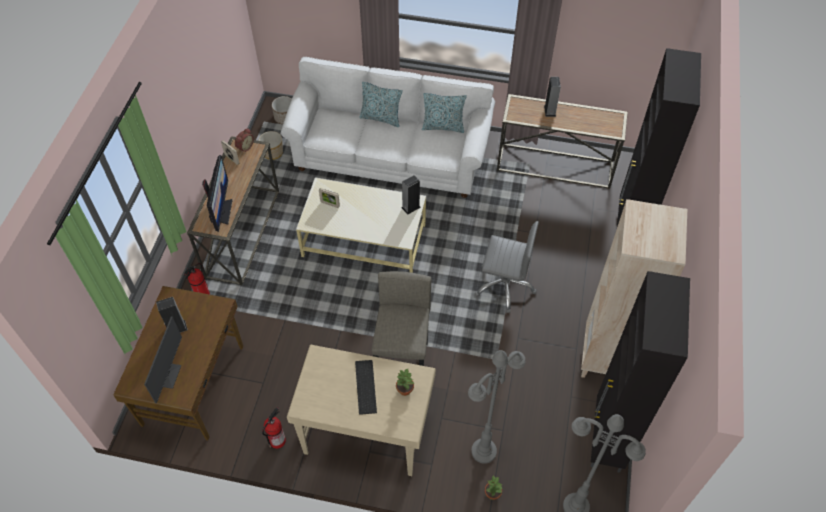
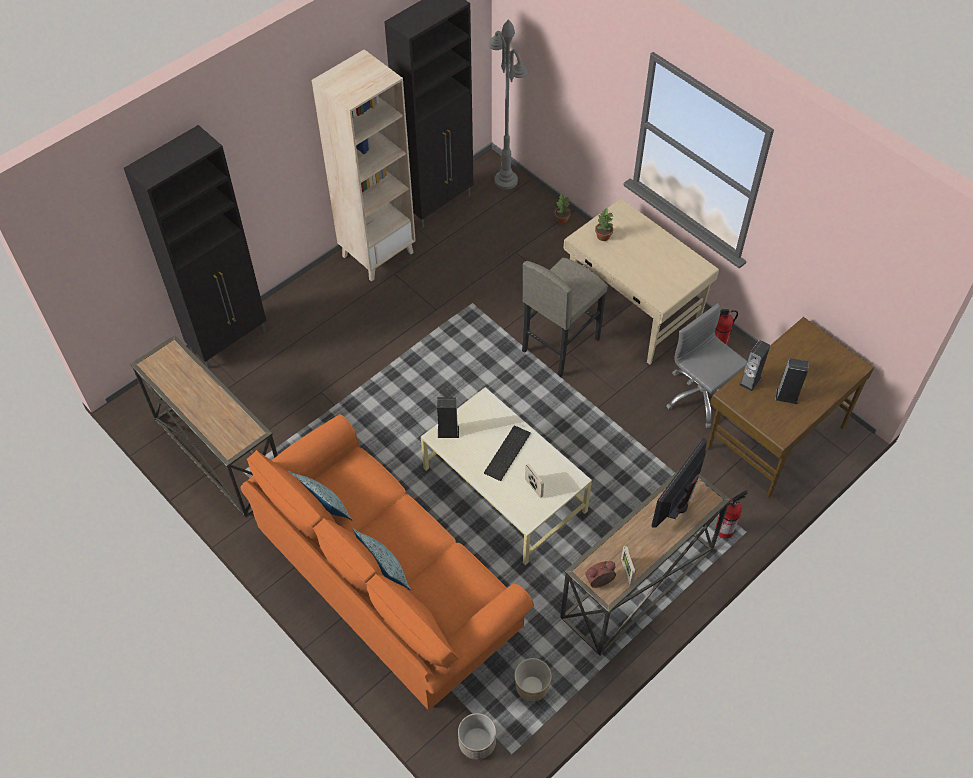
camera: 145 degrees left, 0 degrees up
monitor [144,316,182,403] -> none
white sofa [281,57,495,198] -> orange sofa [241,414,534,710]
keyboard [355,360,377,415] -> keyboard moved to [484,426,531,481]
grey floor lamp [468,350,526,464] -> none
grey office chair [474,221,539,313] -> grey office chair moved to [666,303,747,428]
speaker [544,77,561,117] -> speaker moved to [739,340,770,392]

